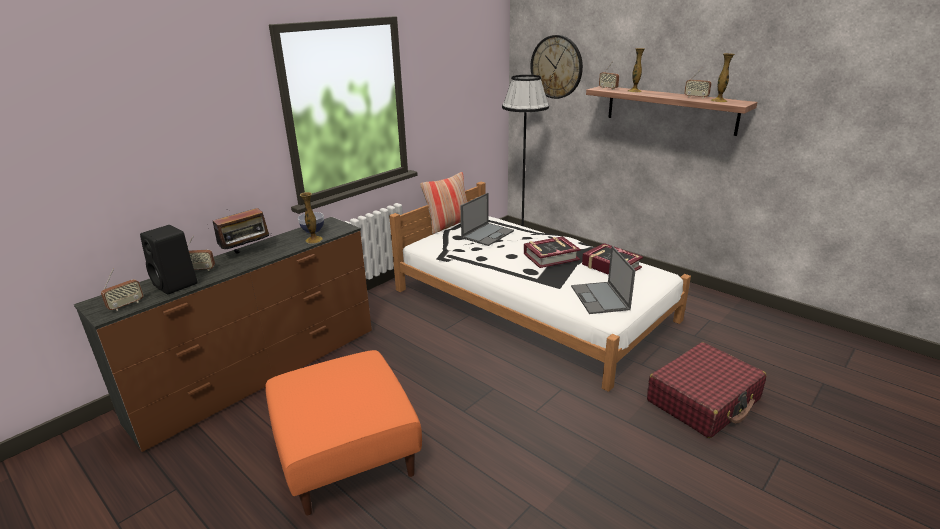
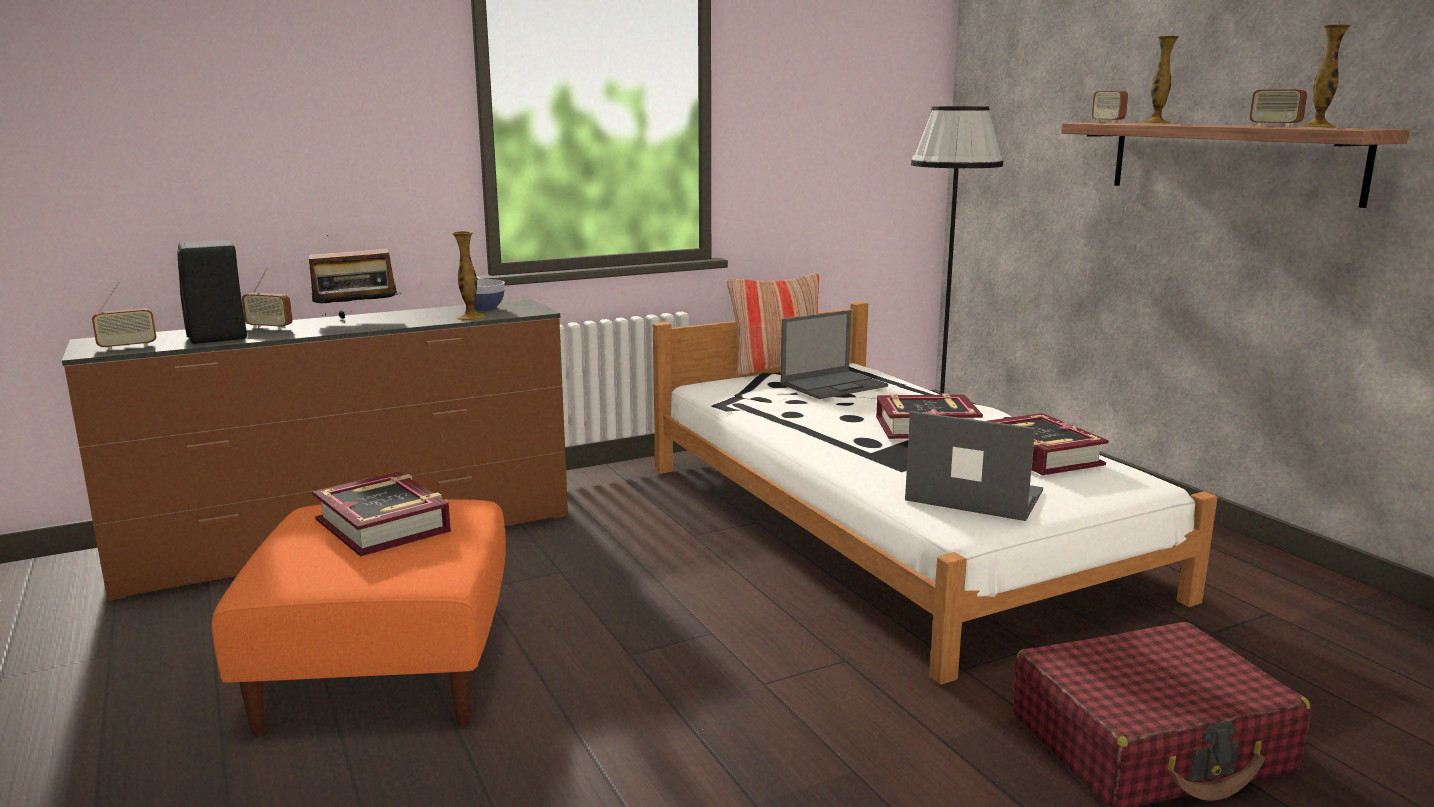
camera: 20 degrees right, 10 degrees down
wall clock [530,35,583,99] -> none
laptop [571,246,636,314] -> laptop turned 105 degrees clockwise [905,411,1043,521]
none -> book [312,471,451,557]

